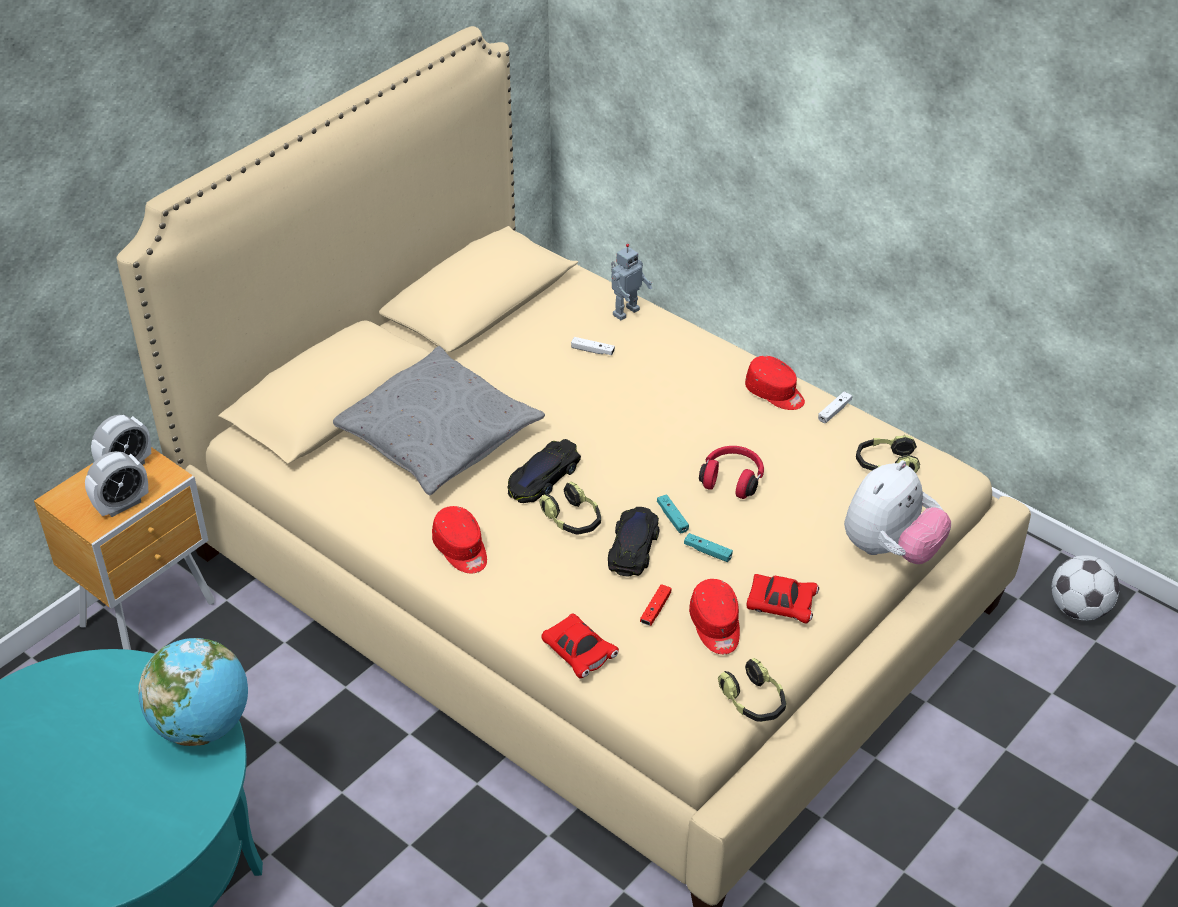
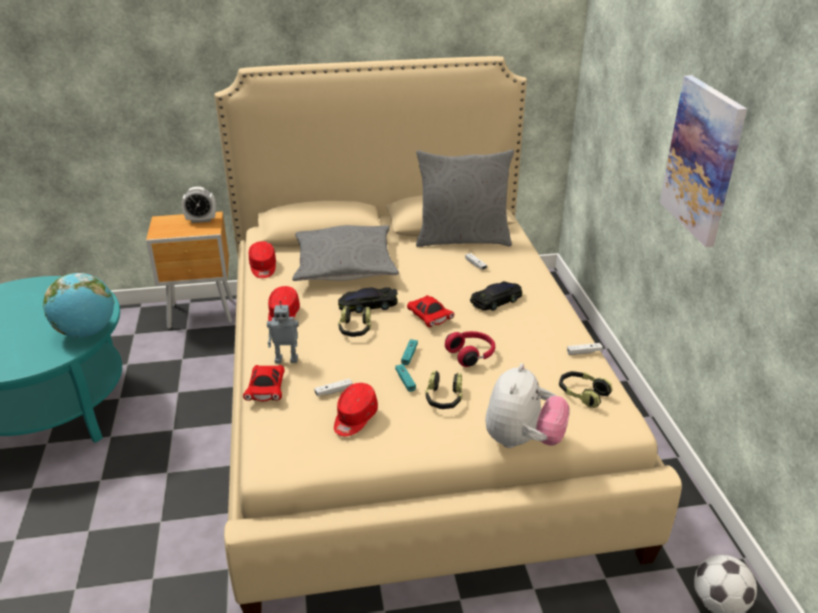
camera: 40 degrees right, 10 degrees down
alarm clock [85,451,148,517] -> none
black toy car [608,507,659,577] -> black toy car moved to [470,281,522,311]
toy robot [611,244,652,320] -> toy robot moved to [267,301,299,364]
red game controller [640,584,671,626] -> white game controller [315,379,353,396]
headphones [718,658,786,722] -> headphones moved to [425,371,462,409]
red cap [745,356,805,410] -> red cap moved to [249,241,276,278]
red toy car [747,574,819,624] -> red toy car moved to [407,295,454,327]
plush toy [844,460,951,564] -> plush toy turned 60 degrees counterclockwise [485,363,570,448]
none -> grey pillow [416,149,514,247]
none -> picture [660,75,747,247]

